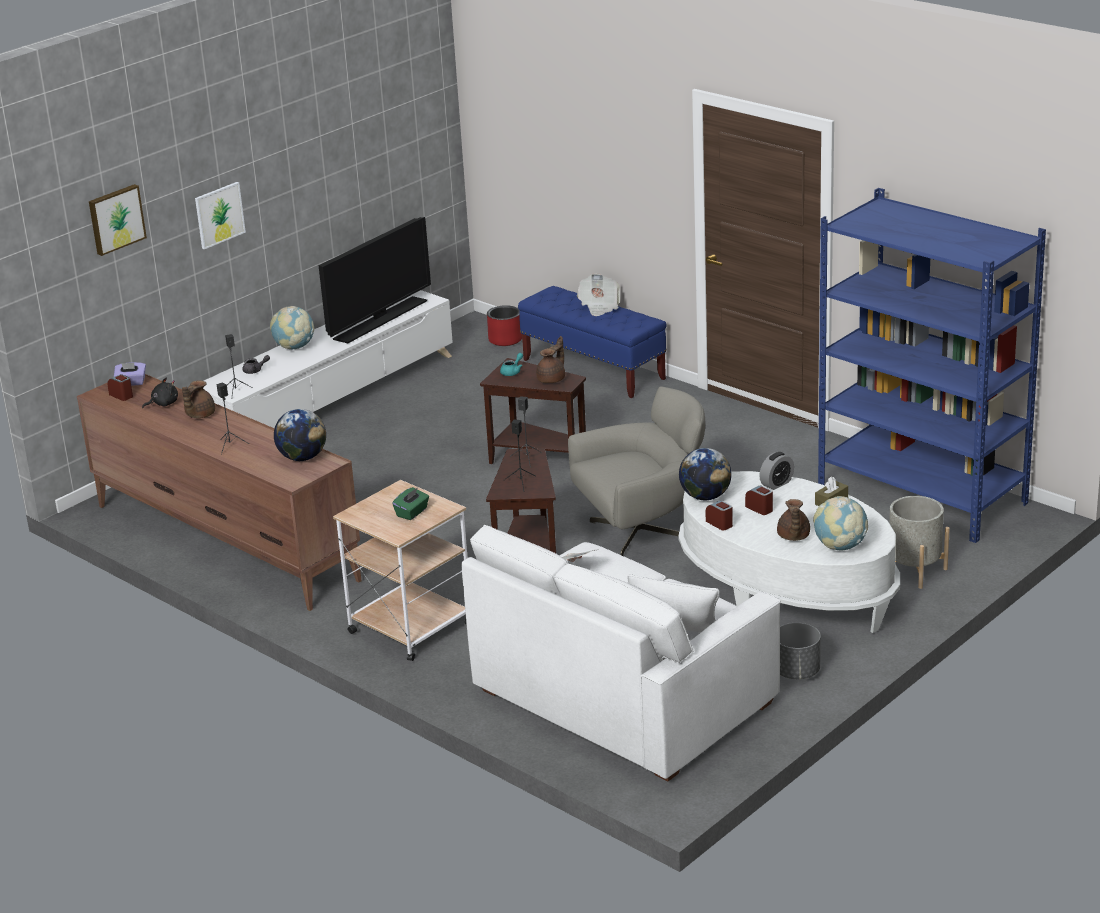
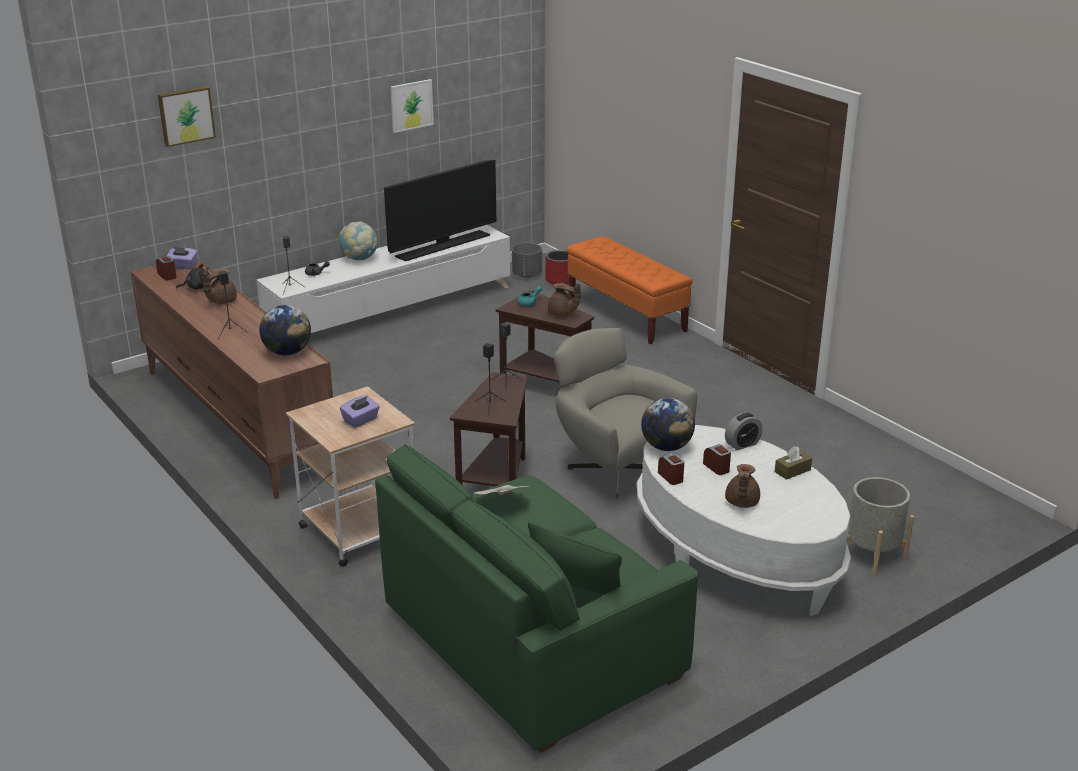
camera: 10 degrees right, 0 degrees up
picture [195,182,246,249] -> picture moved to [390,79,434,133]
green tissue box [392,487,429,520] -> purple tissue box [340,395,380,428]
white sofa [461,525,781,781] -> green sofa [375,444,699,753]
blue bench [518,286,667,398] -> orange bench [567,236,693,344]
brown teapot [536,336,565,383] -> brown teapot turned 75 degrees clockwise [548,283,580,317]
grey armchair [568,386,705,556] -> grey armchair turned 120 degrees counterclockwise [554,328,697,498]
newspaper [577,273,620,316] -> none
grey planter [780,623,821,679] -> grey planter moved to [512,243,542,278]
globe [813,496,868,551] -> none
blue bookcase [818,188,1046,543] -> none

